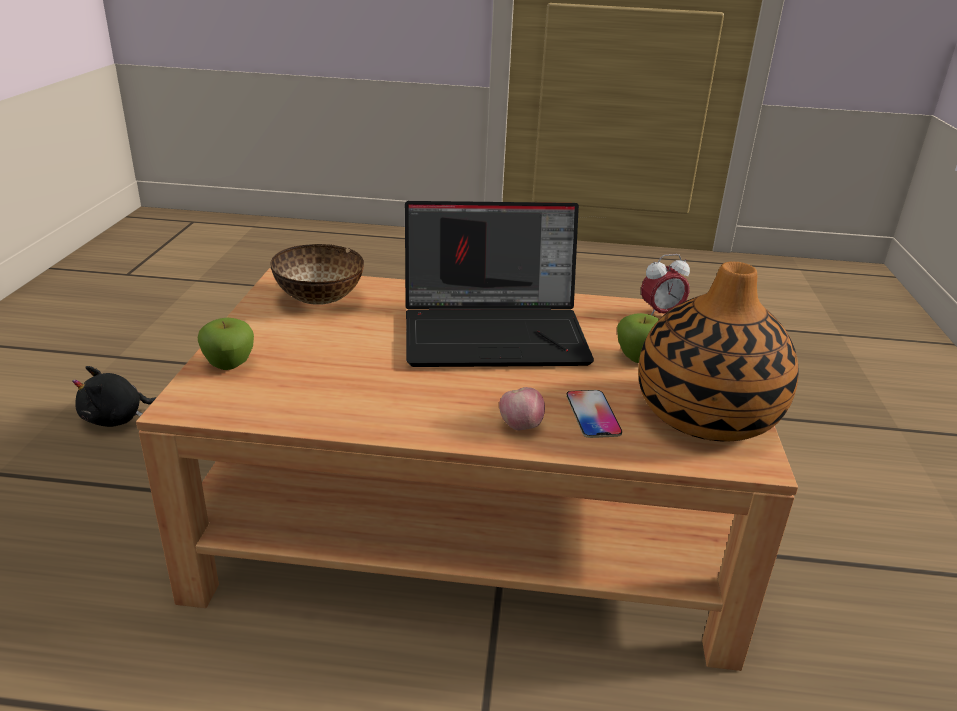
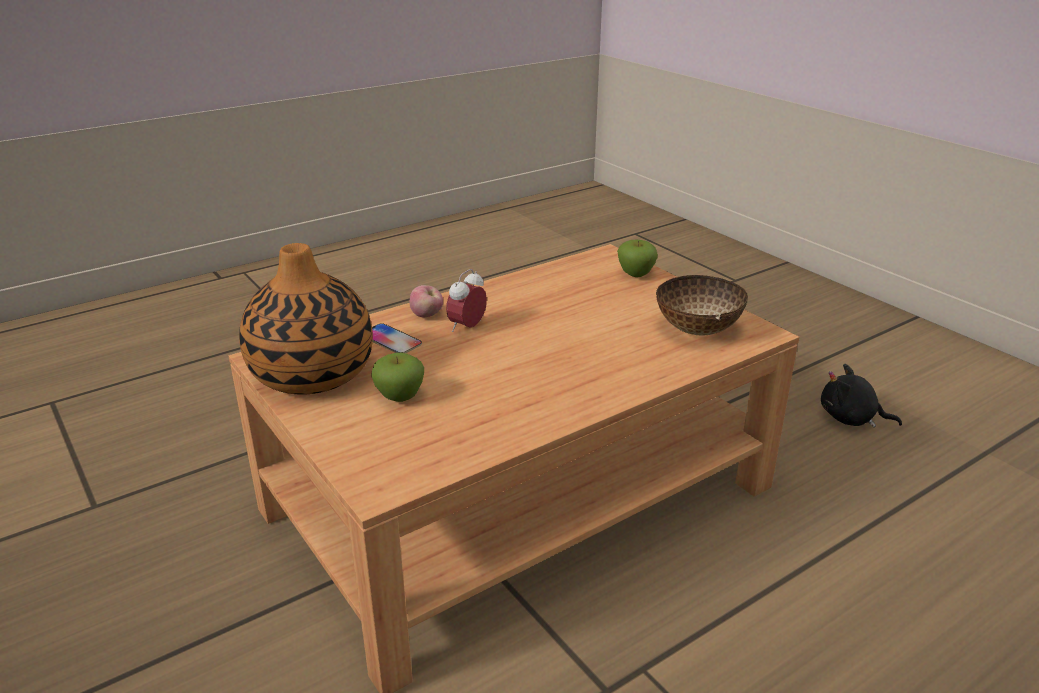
camera: 140 degrees right, 0 degrees up
black plush toy [72,366,157,427] -> black plush toy turned 90 degrees counterclockwise [821,364,902,428]
laptop [405,201,594,367] -> none
alarm clock [641,254,690,315] -> alarm clock moved to [446,269,487,332]

